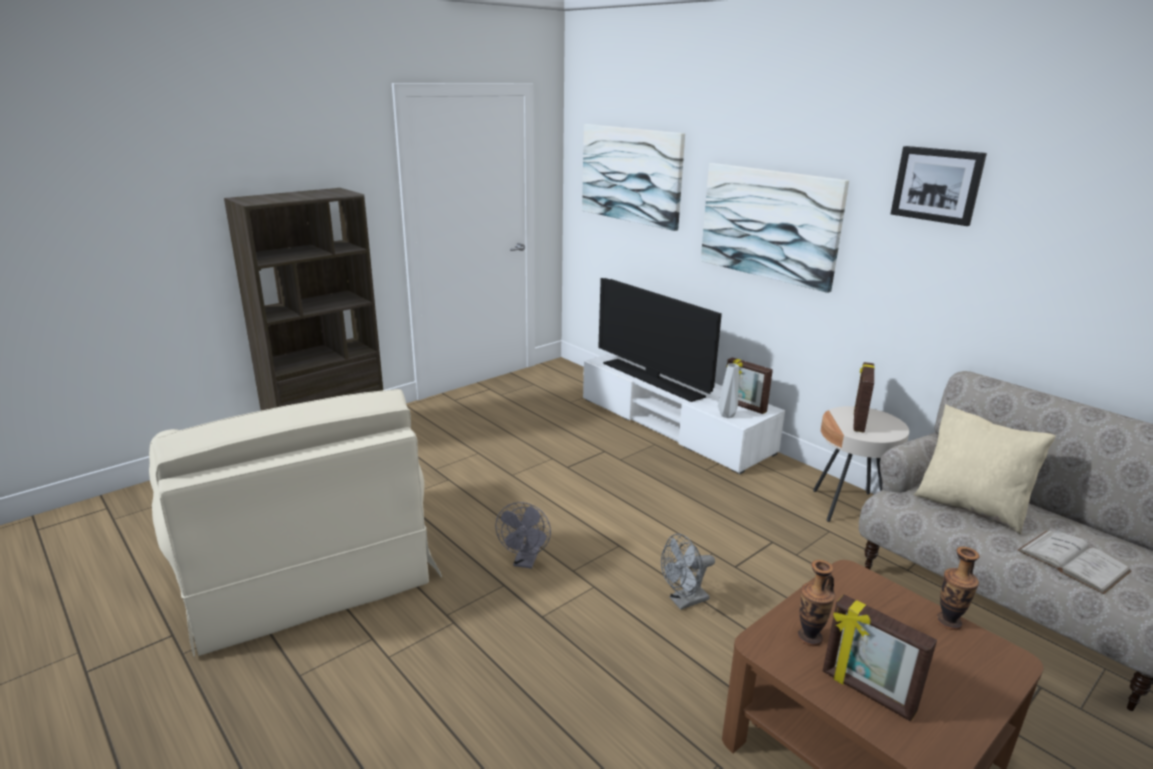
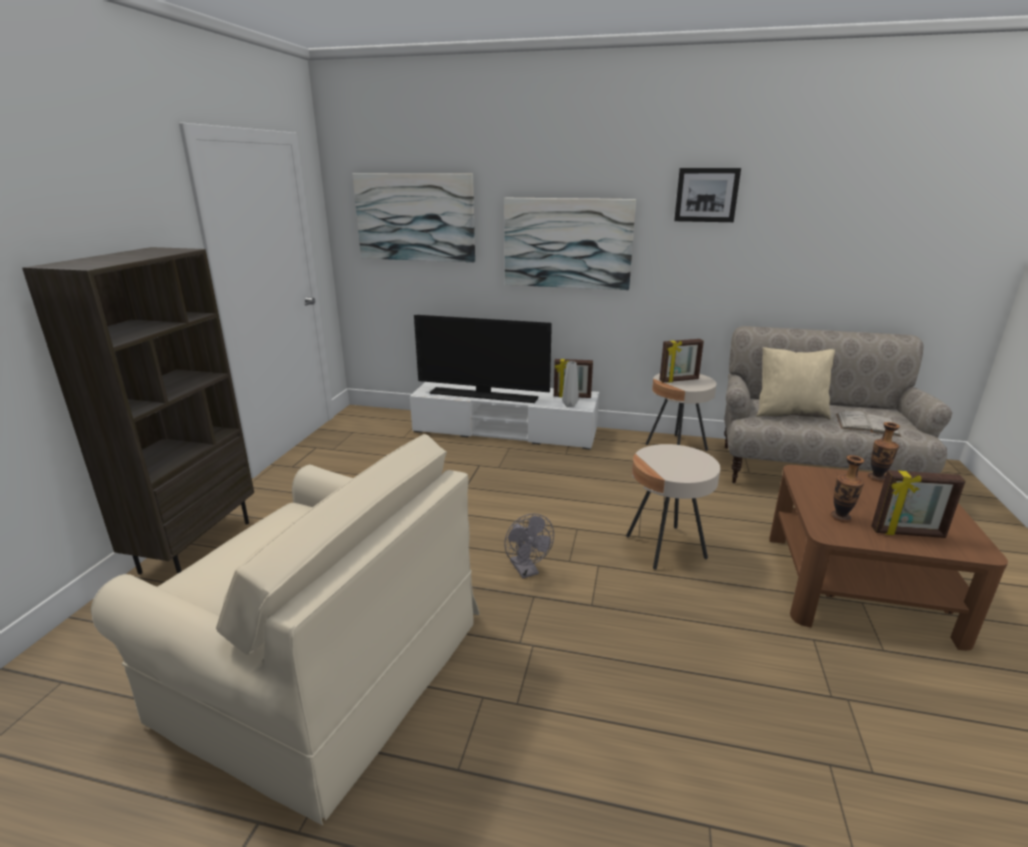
camera: 35 degrees left, 0 degrees up
grey fan [661,534,715,610] -> beige side table [626,444,720,570]
picture frame [853,362,875,432] -> picture frame turned 90 degrees counterclockwise [660,339,704,383]

